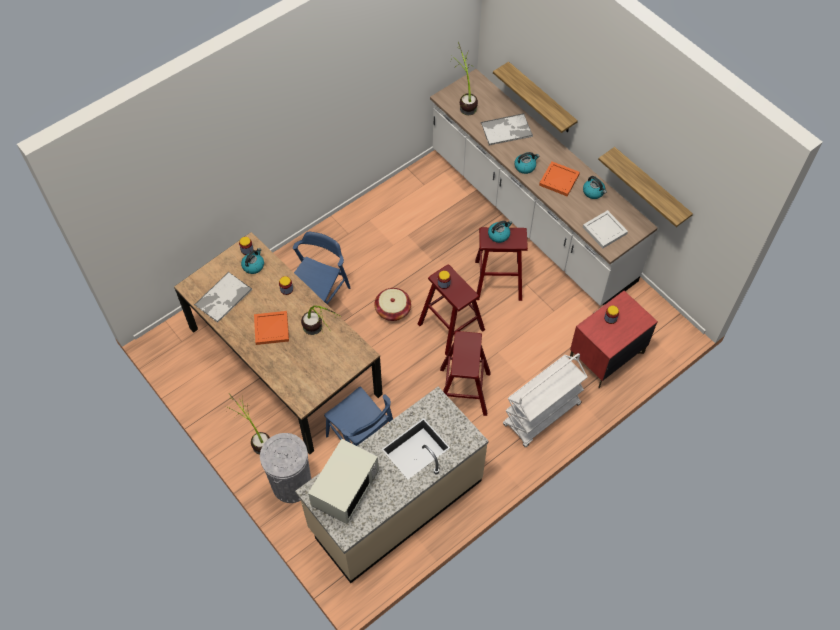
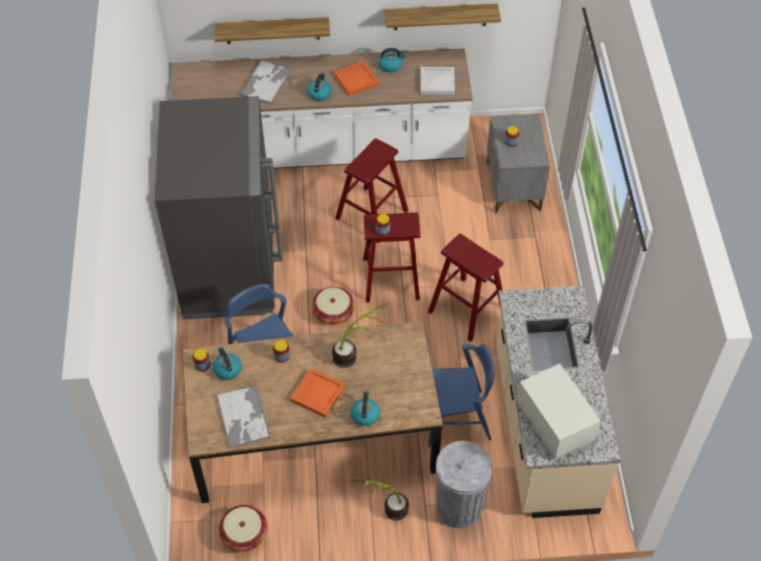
camera: 55 degrees left, 5 degrees down
potted plant [451,42,478,115] -> none
kettle [488,221,512,243] -> kettle moved to [351,391,380,426]
white cart [503,353,588,447] -> none
red nightstand [569,291,658,389] -> grey nightstand [487,114,550,214]
none -> grey fridge [155,96,283,320]
none -> basket [219,505,268,552]

